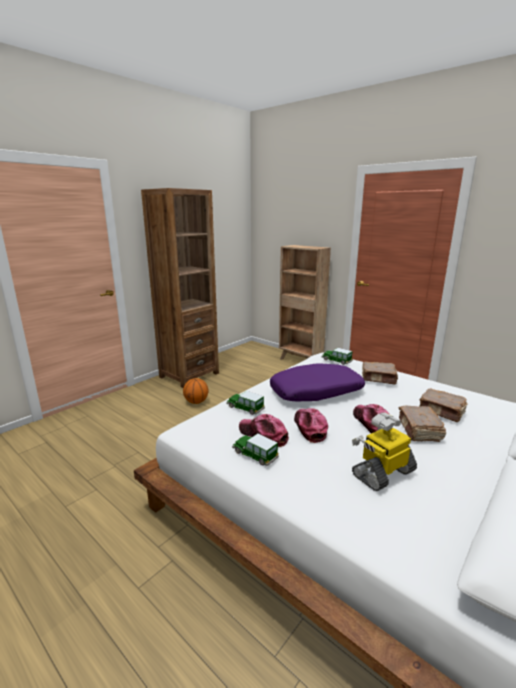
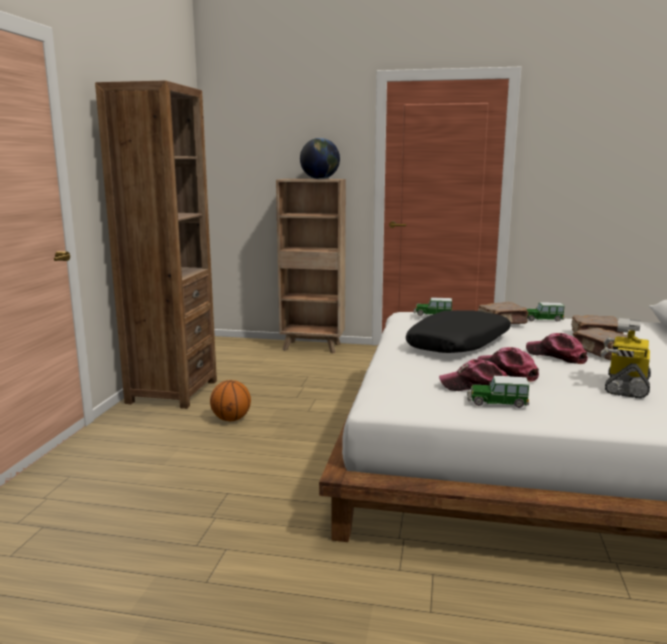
camera: 30 degrees left, 5 degrees down
toy car [226,391,265,415] -> toy car moved to [527,302,565,322]
purple pillow [270,363,365,401] -> black pillow [406,310,511,353]
none -> globe [300,138,340,179]

